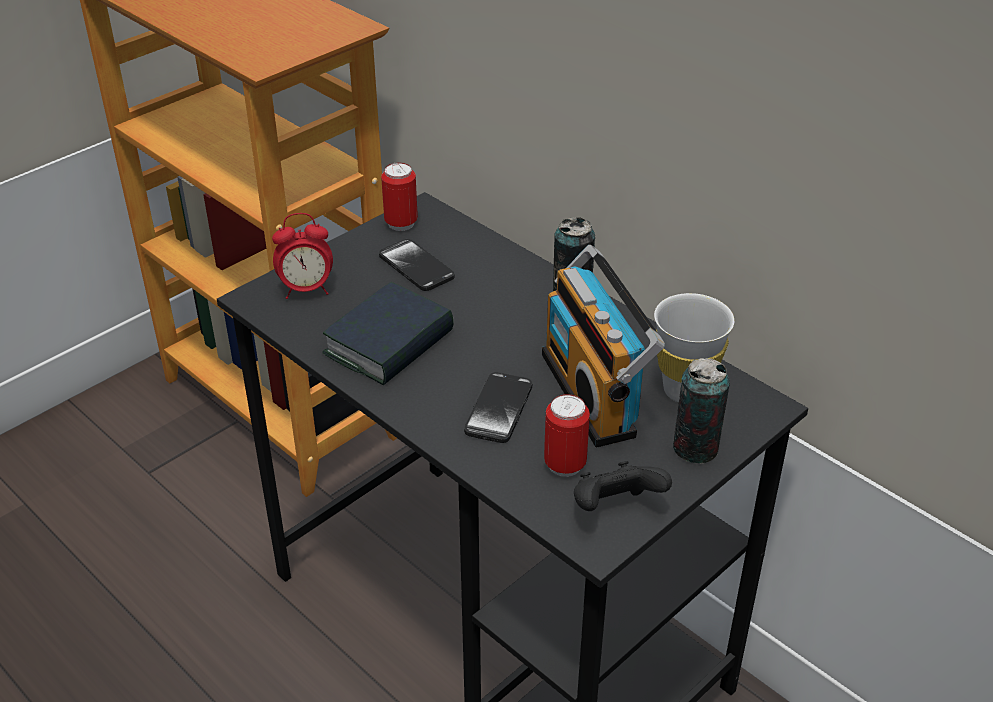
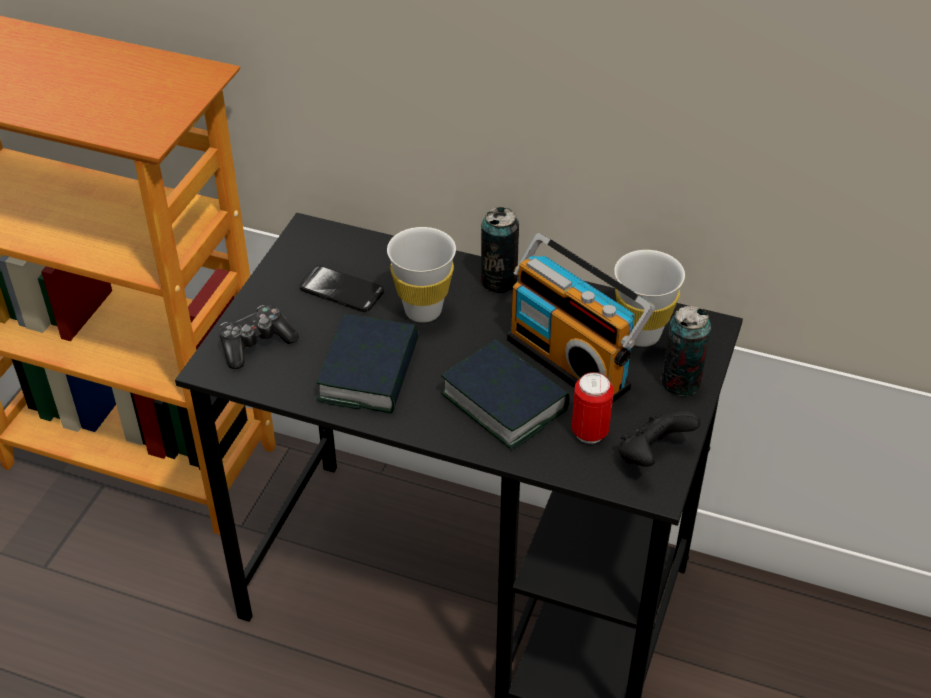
camera: 25 degrees left, 5 degrees up
alarm clock [272,213,333,299] -> game controller [219,305,299,369]
can [381,162,418,231] -> none
phone [464,372,532,443] -> book [441,339,570,450]
none -> white cup [387,227,456,323]

